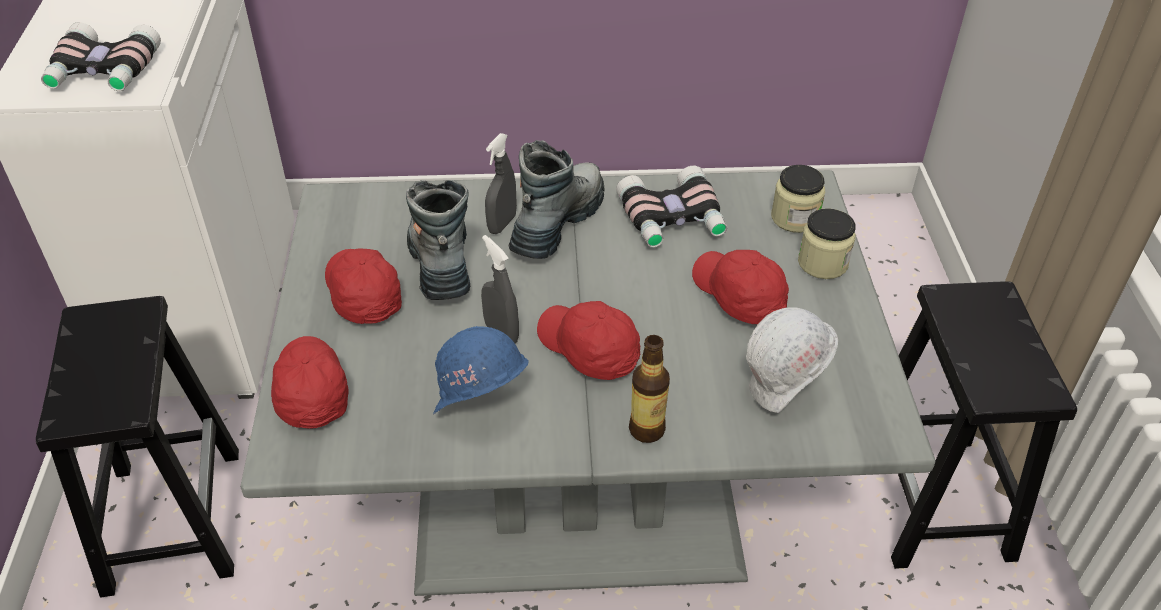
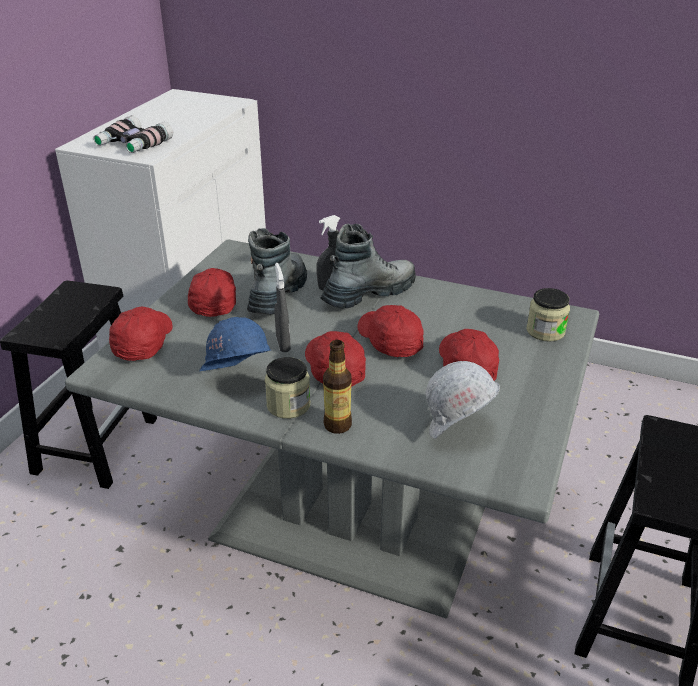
camera: 25 degrees right, 10 degrees down
binoculars [616,166,727,247] -> none
jar [798,208,856,279] -> jar moved to [265,357,310,419]
none -> red cap [357,305,424,357]

